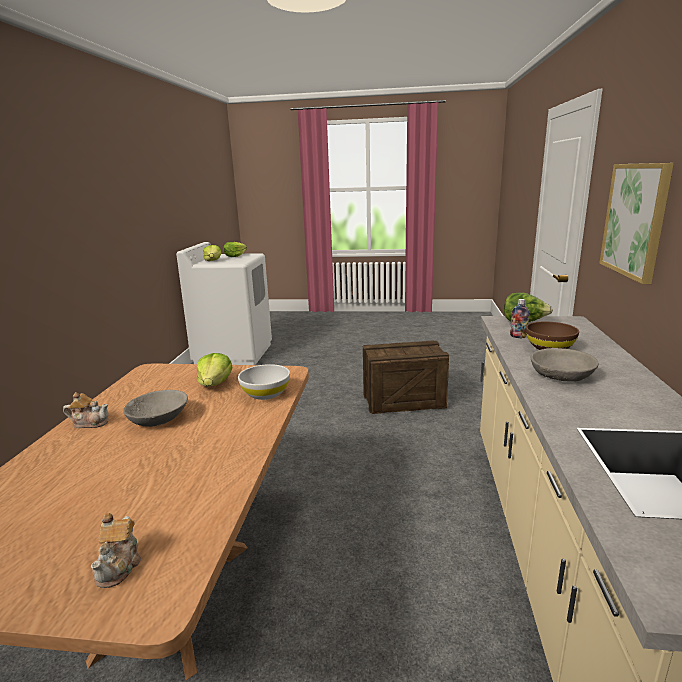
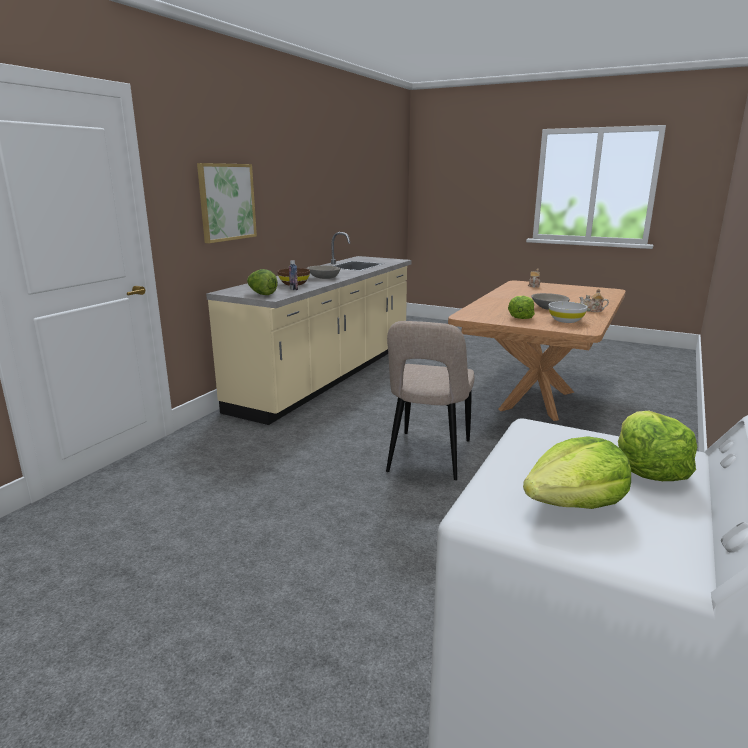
camera: 160 degrees left, 0 degrees up
white bowl [238,364,290,400] -> white bowl moved to [549,301,588,323]
crate [363,340,449,414] -> none
none -> beige chair [386,321,475,480]

